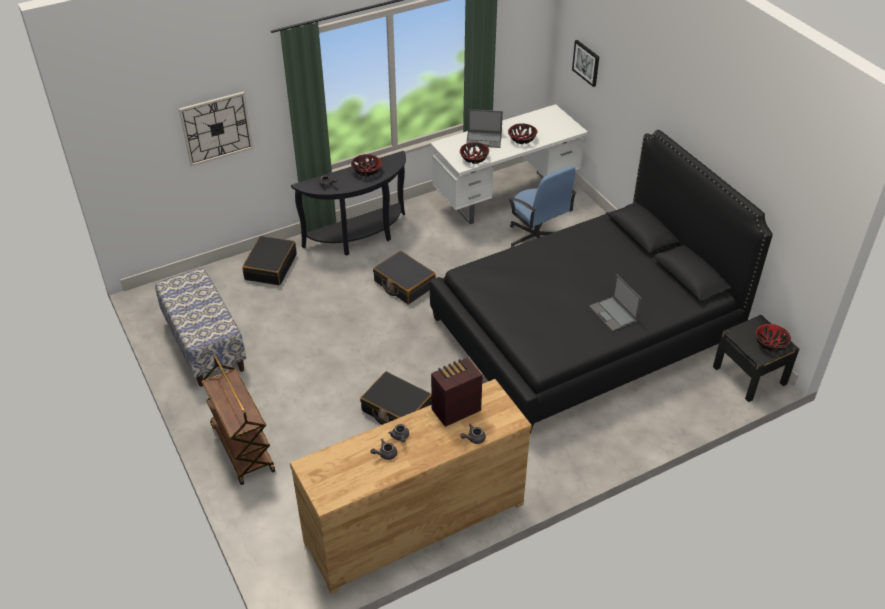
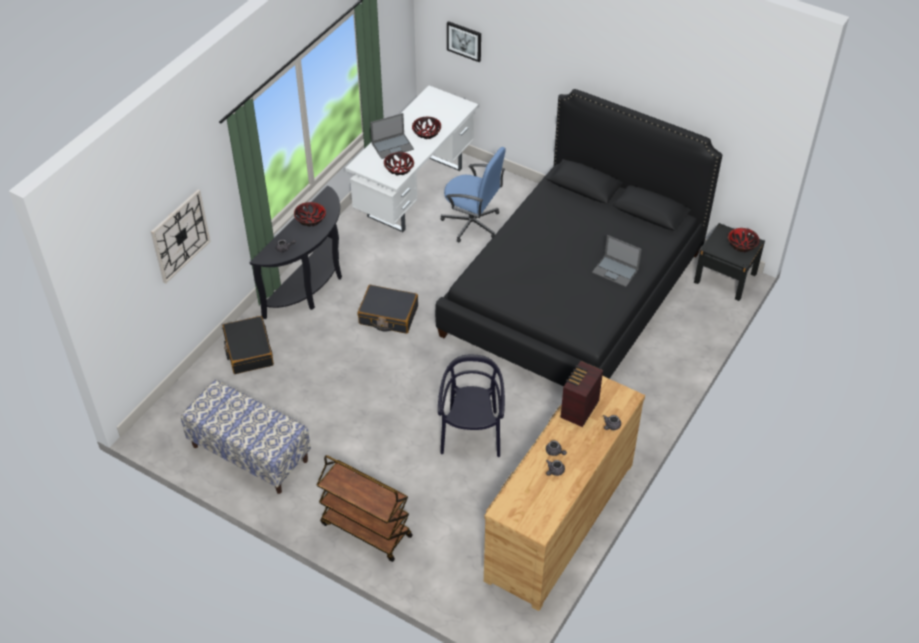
camera: 30 degrees left, 5 degrees up
black suitcase [360,371,432,425] -> black chair [438,355,505,457]

